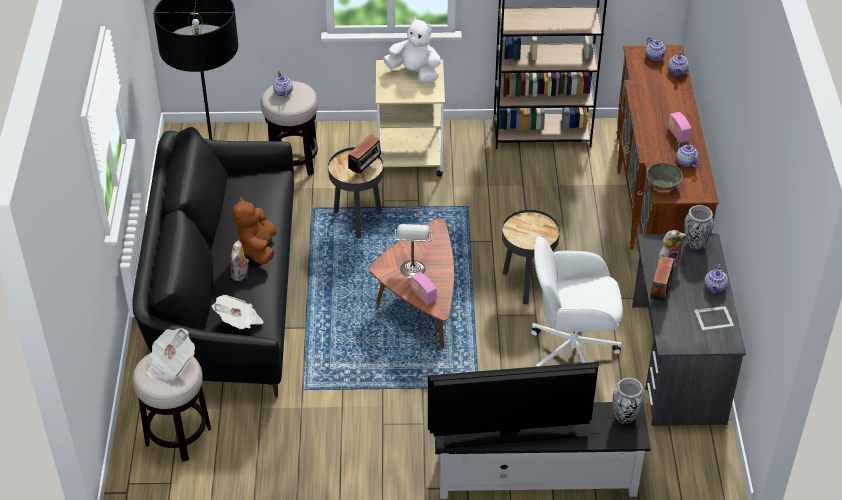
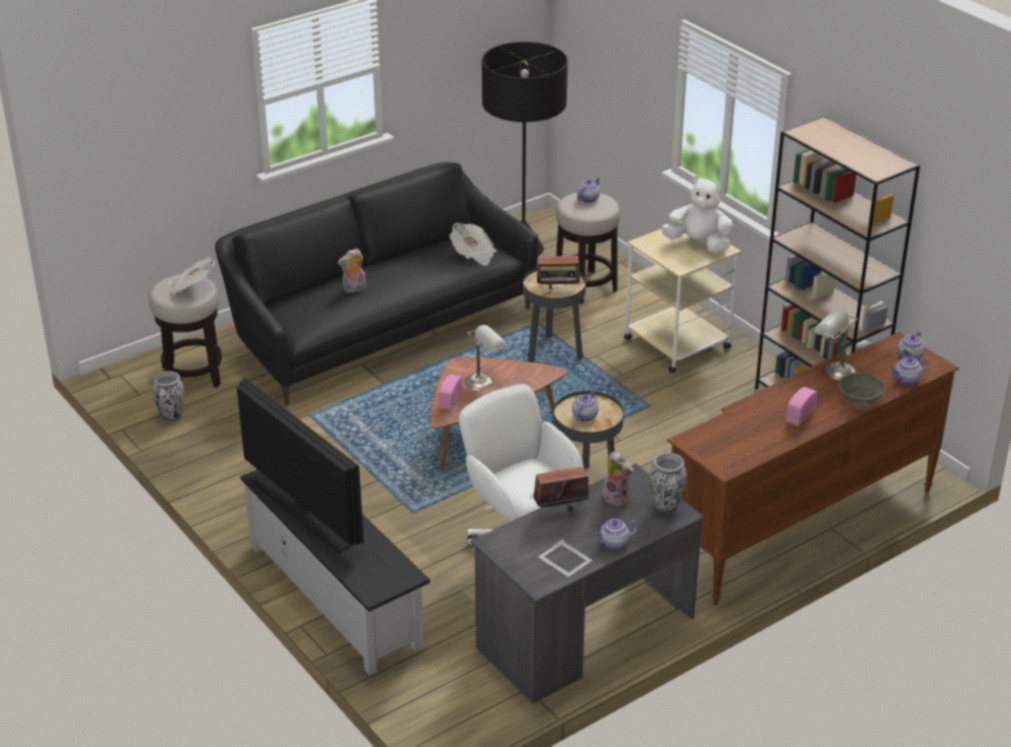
camera: 55 degrees right, 10 degrees down
newspaper [212,295,263,329] -> newspaper moved to [449,223,497,266]
brown plush toy [232,197,277,265] -> none
white plush toy [383,17,441,84] -> white plush toy turned 60 degrees counterclockwise [661,176,733,253]
vase [613,378,644,424] -> vase moved to [153,371,184,421]
grey bowl [646,162,683,191] -> grey bowl moved to [839,373,886,406]
teapot [676,140,699,167] -> teapot moved to [572,390,598,422]
none -> white table lamp [814,309,857,380]

